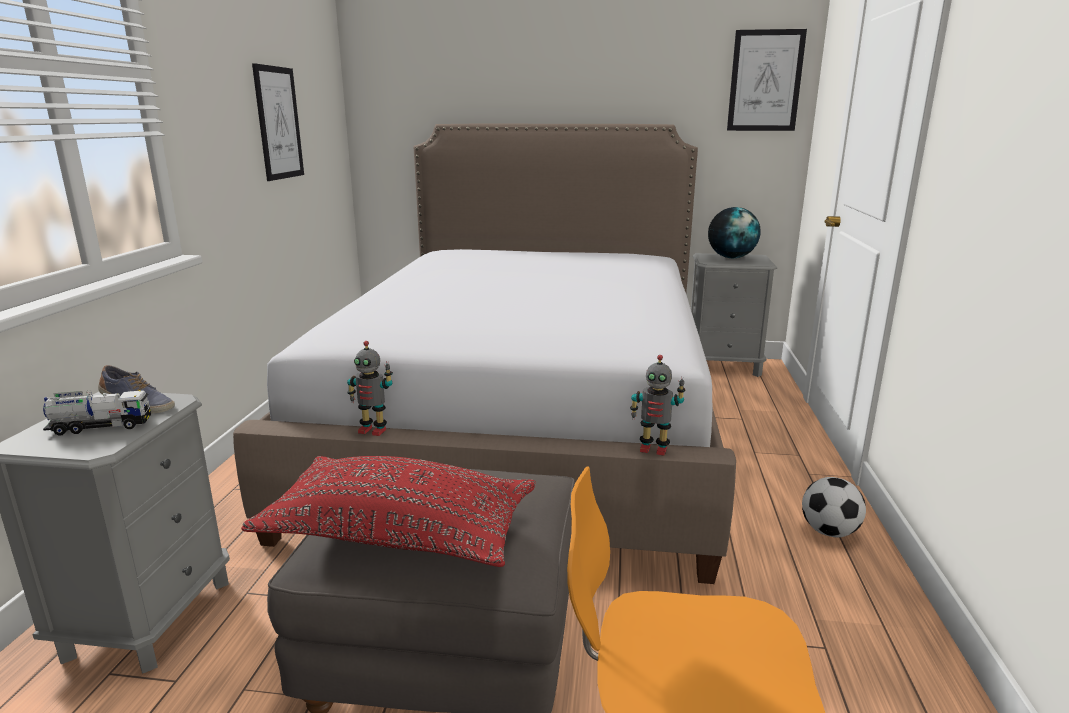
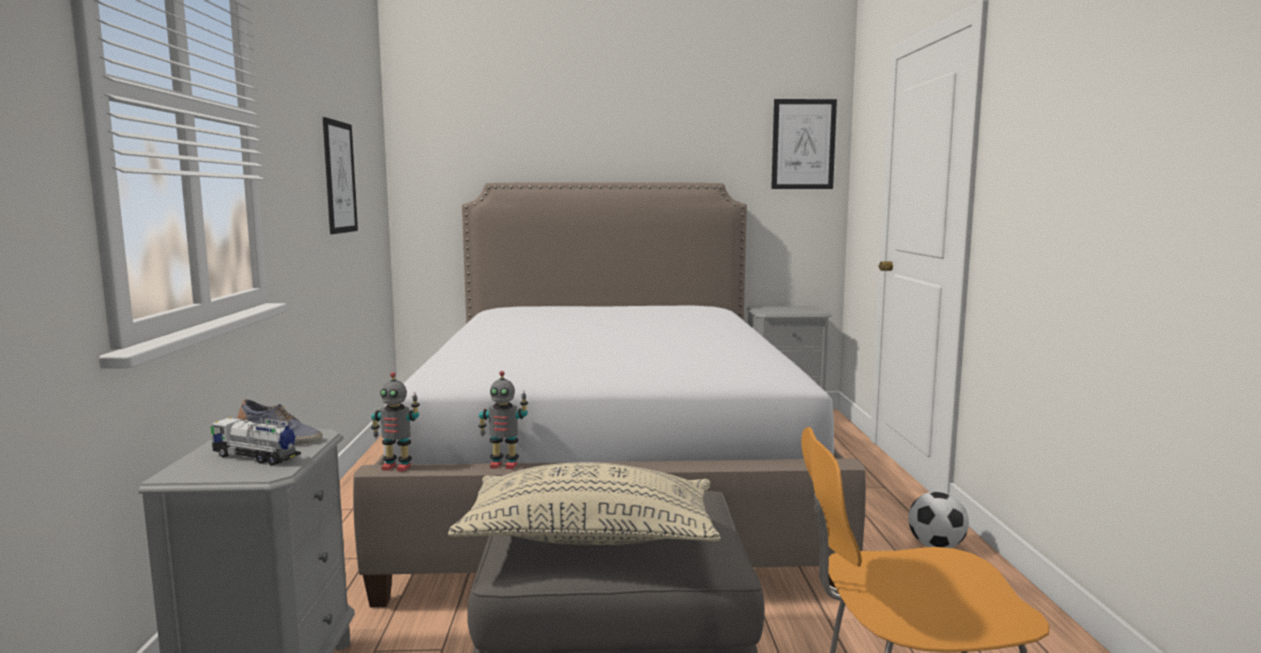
camera: 10 degrees left, 10 degrees down
toy truck [43,390,151,436] -> toy truck turned 135 degrees counterclockwise [211,417,301,466]
red pillow [241,456,536,567] -> beige pillow [448,462,721,545]
toy robot [630,355,685,456] -> toy robot moved to [371,372,420,471]
globe [708,207,761,258] -> none

